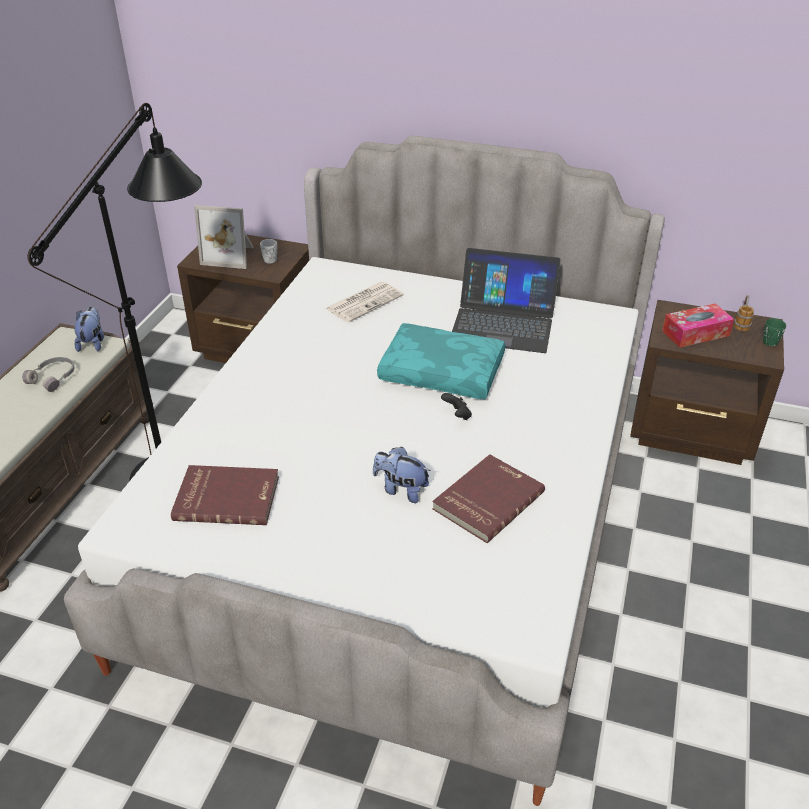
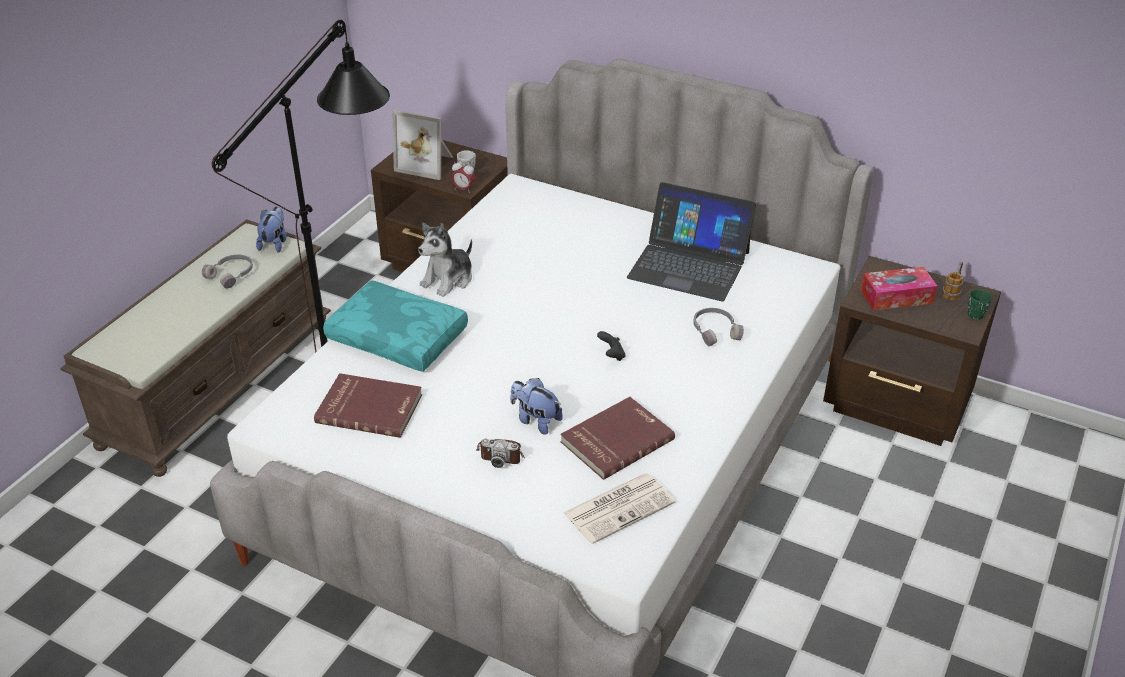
camera: 10 degrees right, 0 degrees up
newspaper [325,282,404,323] -> newspaper moved to [563,473,675,544]
turquoise pillow [377,323,505,399] -> turquoise pillow moved to [323,280,468,372]
none -> plush toy [418,223,472,297]
none -> alarm clock [451,161,475,193]
none -> camera [476,439,525,468]
none -> grey headphones [693,308,744,346]

